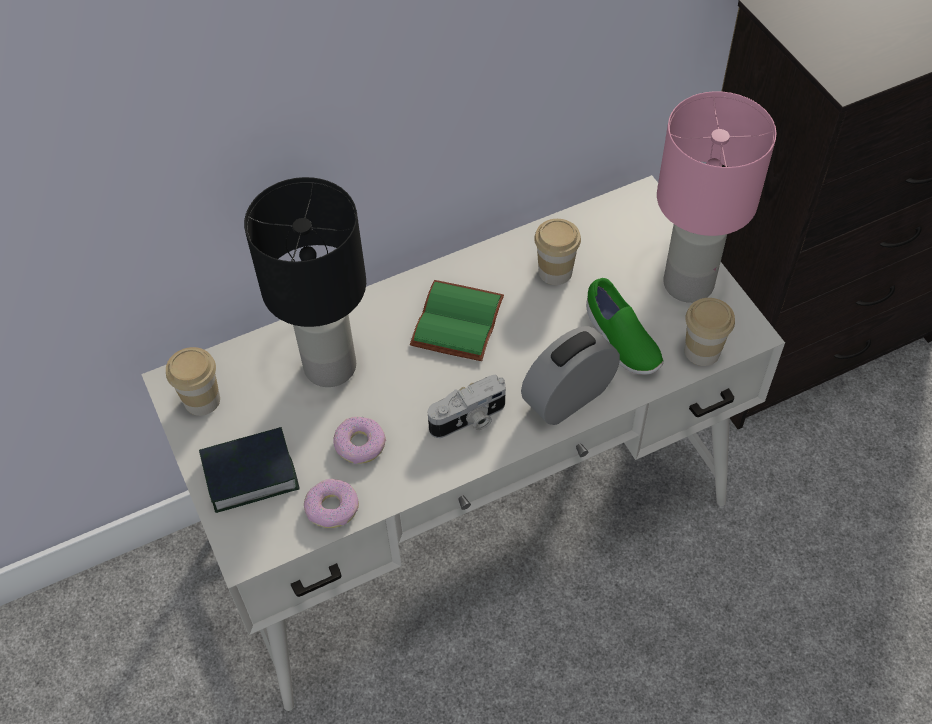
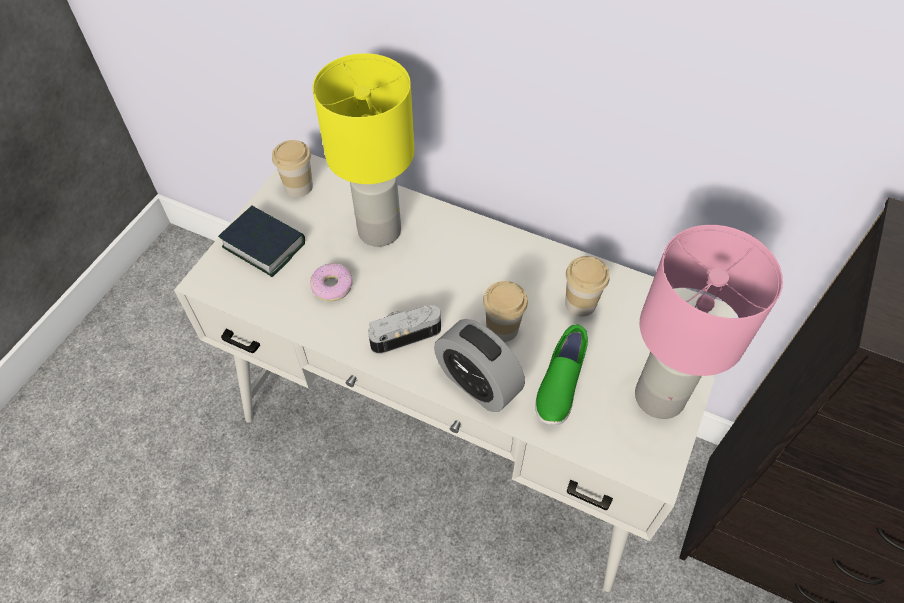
camera: 50 degrees right, 0 degrees up
black table lamp [244,177,366,387] -> yellow table lamp [313,53,414,247]
donut [304,479,359,528] -> none
green book [410,280,504,361] -> none
camera [428,375,506,438] -> camera turned 135 degrees clockwise [368,305,441,354]
alarm clock [521,326,620,425] -> alarm clock turned 150 degrees counterclockwise [434,319,525,412]
cup [685,298,735,366] -> cup moved to [483,281,528,342]

